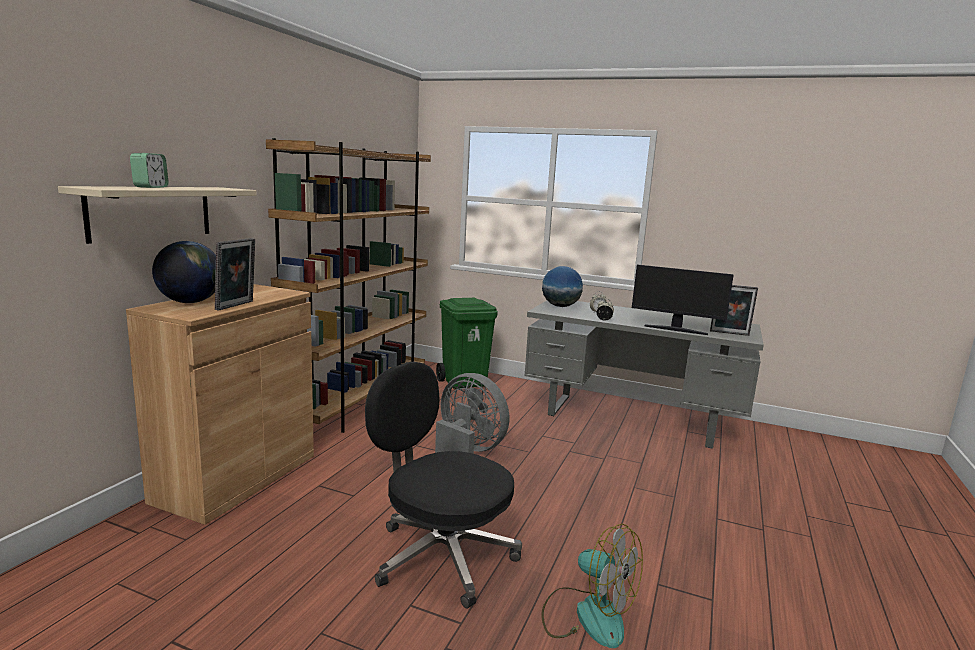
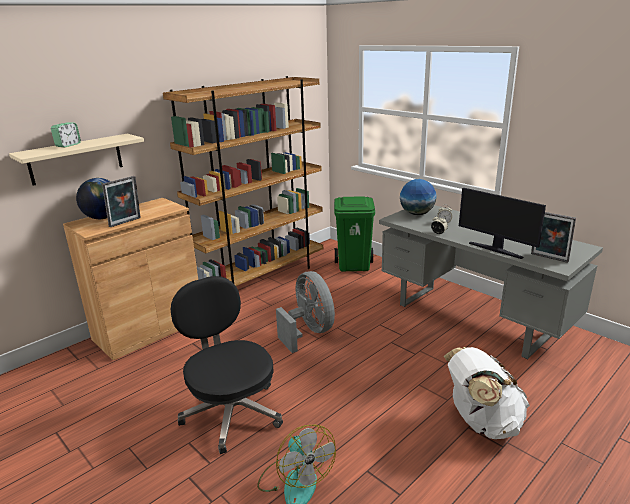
camera: 25 degrees right, 10 degrees up
none -> white backpack [444,347,530,439]

